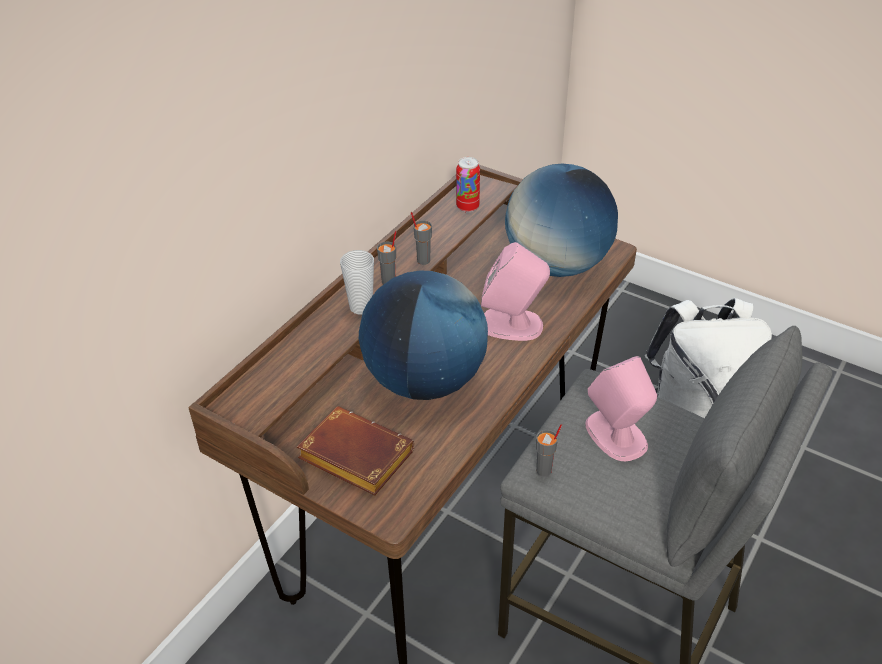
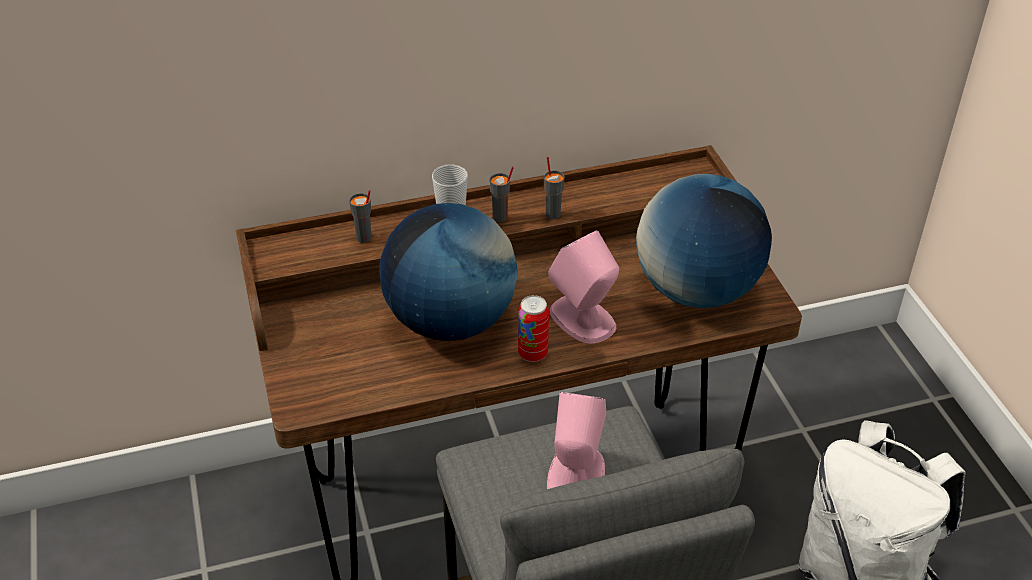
camera: 40 degrees right, 0 degrees up
brown book [297,406,415,496] -> none
can [456,157,480,213] -> can moved to [518,295,549,362]
grey cup [536,424,562,477] -> grey cup moved to [349,190,372,243]

